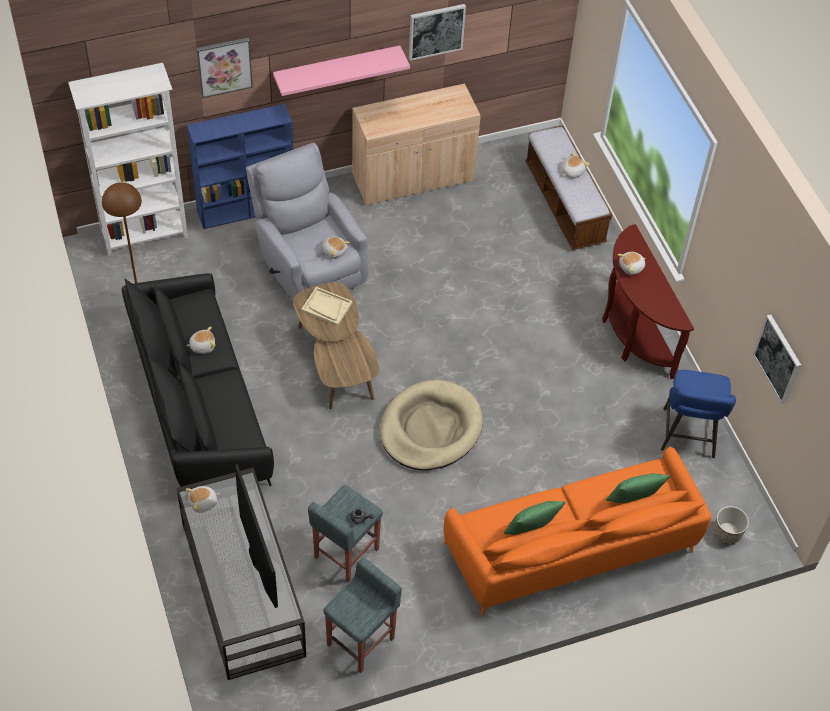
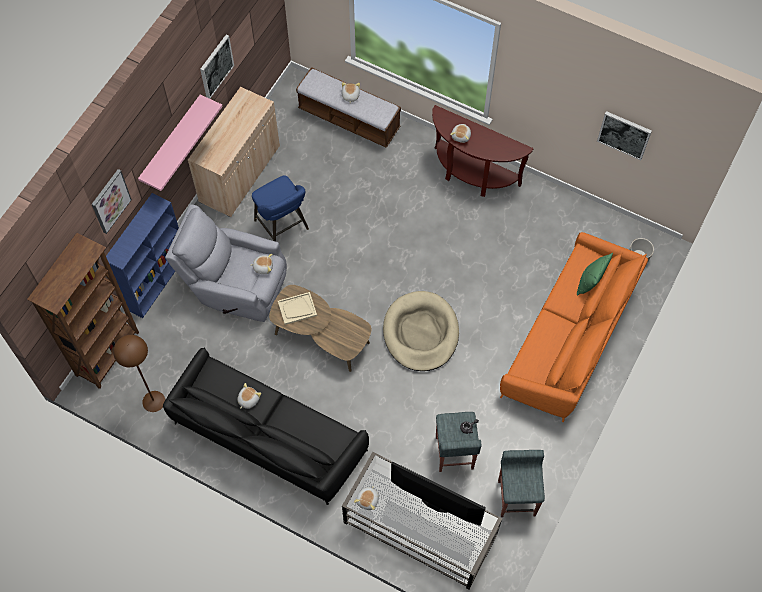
camera: 40 degrees left, 10 degrees up
white bookcase [68,63,188,256] -> brown bookcase [27,233,139,389]
green pillow [504,501,566,535] -> none
blue stool [661,370,736,458] -> blue stool moved to [252,175,309,241]

